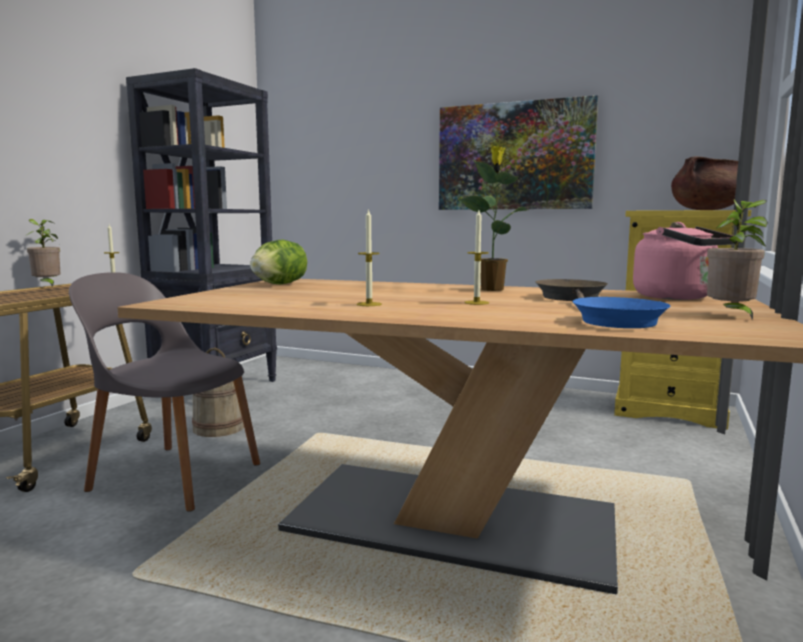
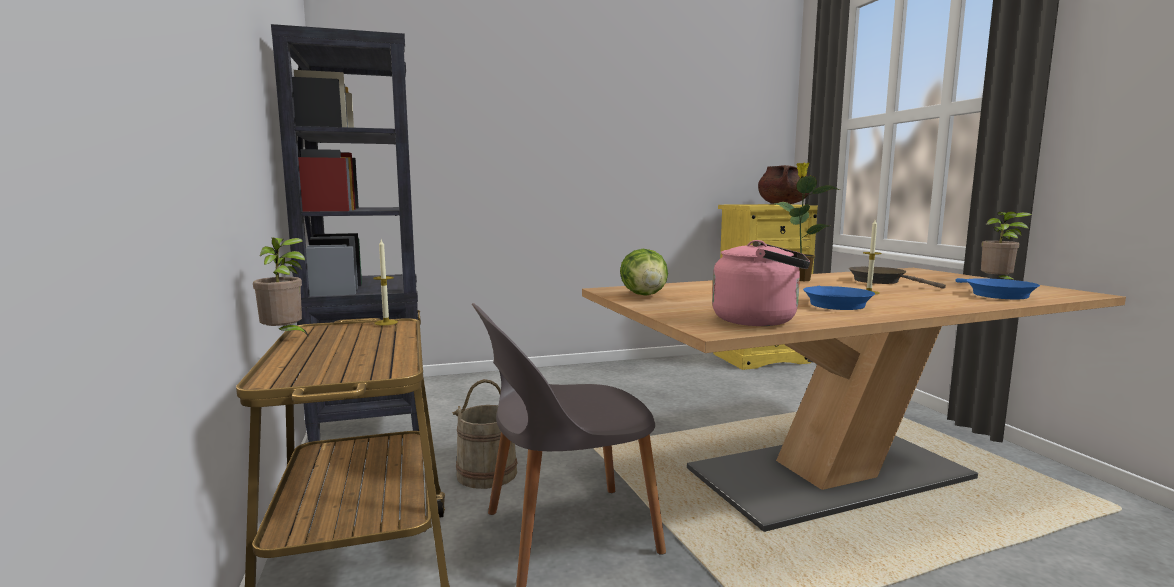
camera: 40 degrees left, 0 degrees up
candle [357,209,382,306] -> blue frying pan [803,286,875,310]
picture [439,95,598,210] -> none
pink kettle [633,222,735,300] -> pink kettle moved to [712,240,810,326]

